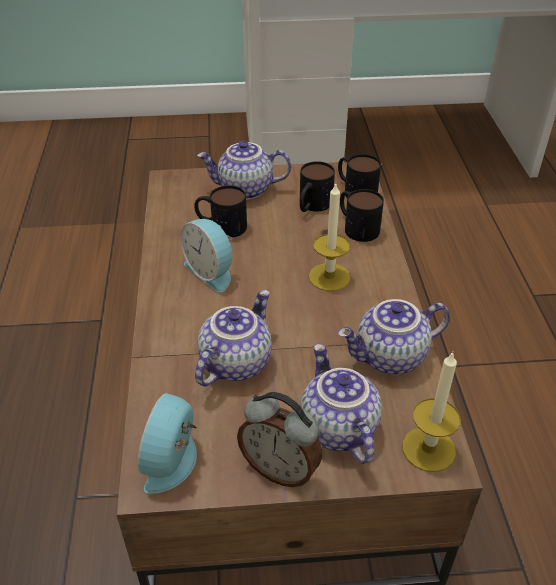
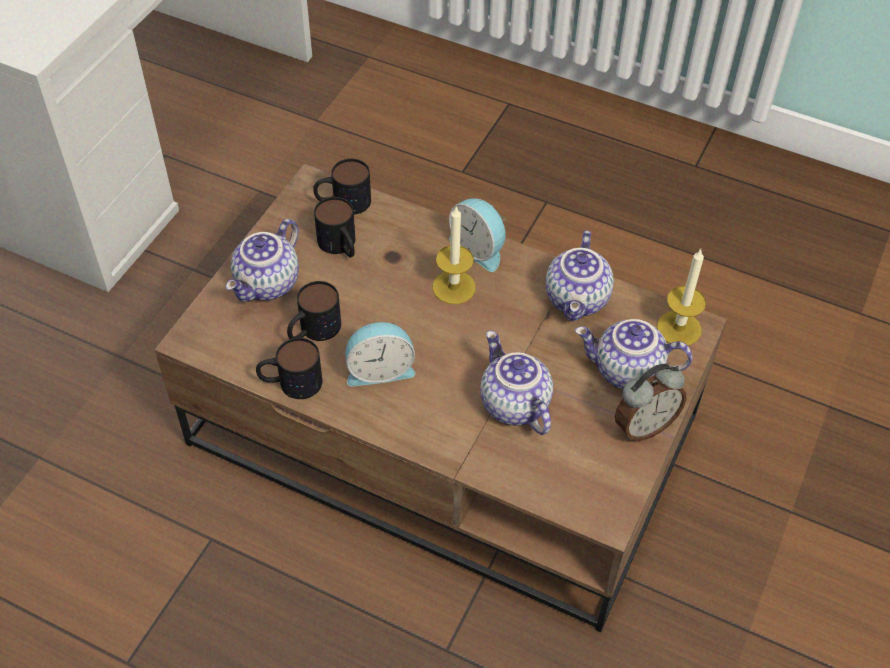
camera: 60 degrees left, 10 degrees up
alarm clock [137,393,197,494] -> alarm clock moved to [449,198,506,272]
mug [340,189,384,242] -> mug moved to [256,338,322,399]

